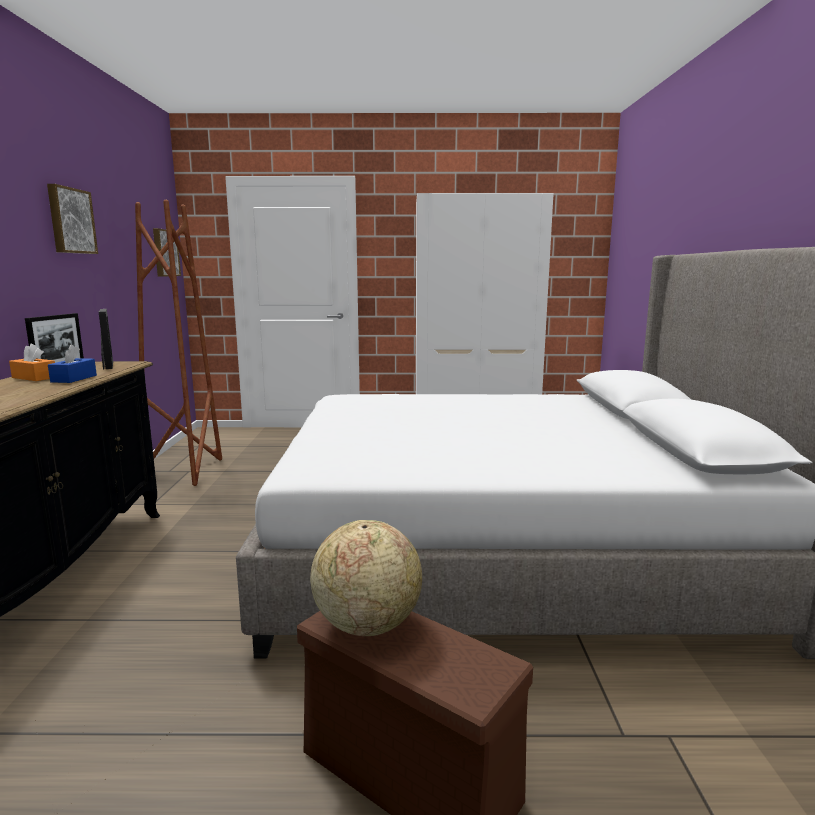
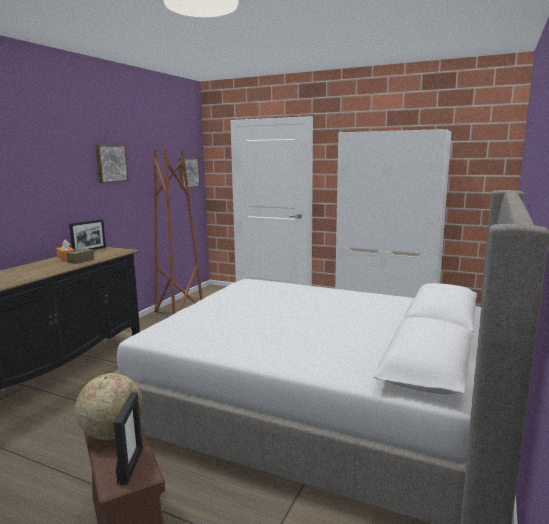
camera: 25 degrees right, 0 degrees up
blue tissue box [48,345,97,383] -> brown tissue box [66,242,94,264]
picture frame [99,309,113,369] -> picture frame moved to [113,392,143,485]

